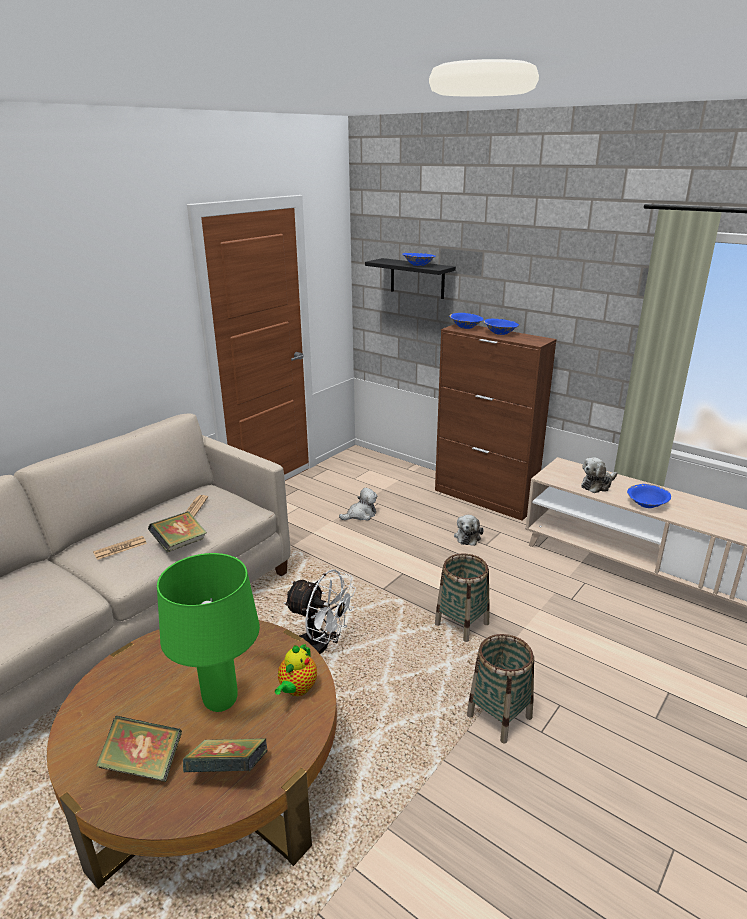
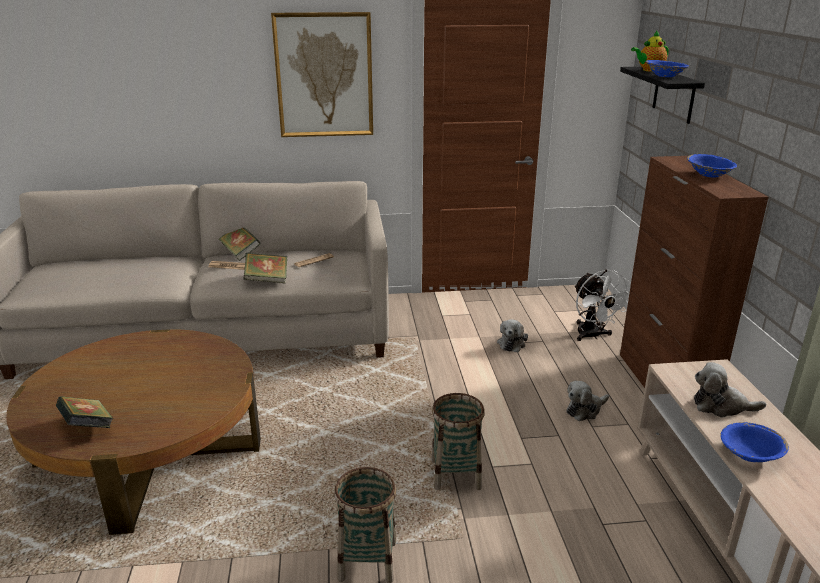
camera: 45 degrees right, 0 degrees up
book [96,716,182,782] -> book moved to [219,228,261,261]
green table lamp [157,553,260,712] -> none
teapot [275,643,317,696] -> teapot moved to [631,31,669,72]
white fan [284,569,356,654] -> white fan moved to [574,269,630,341]
plush toy [339,488,377,521] -> plush toy turned 90 degrees clockwise [497,319,528,352]
blue bowl [449,313,483,329] -> none
none -> picture [271,12,373,137]

